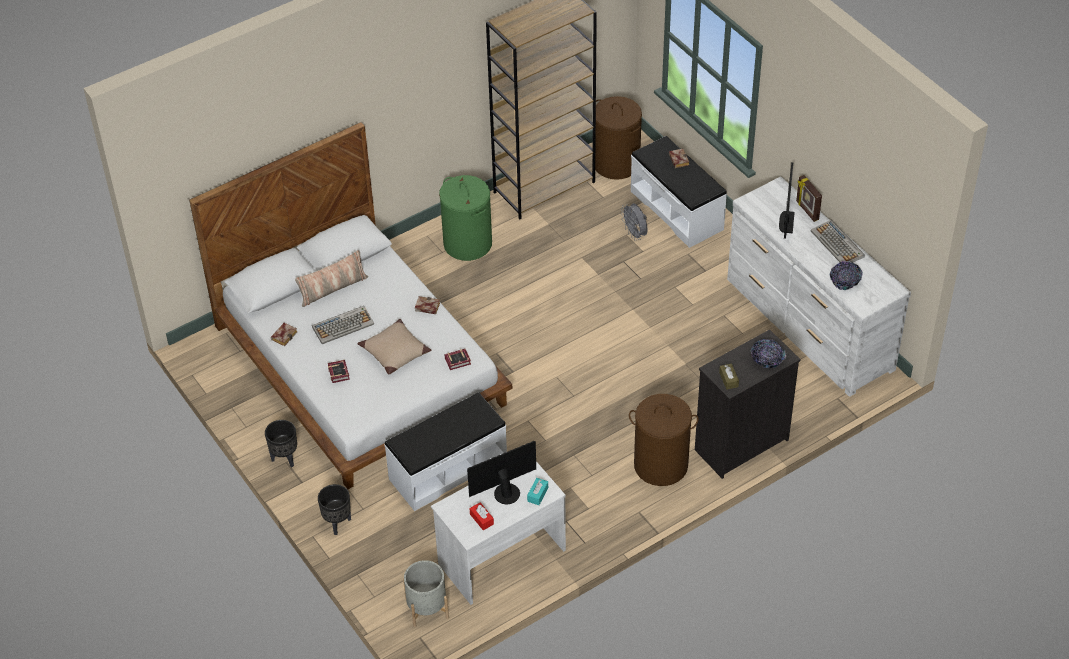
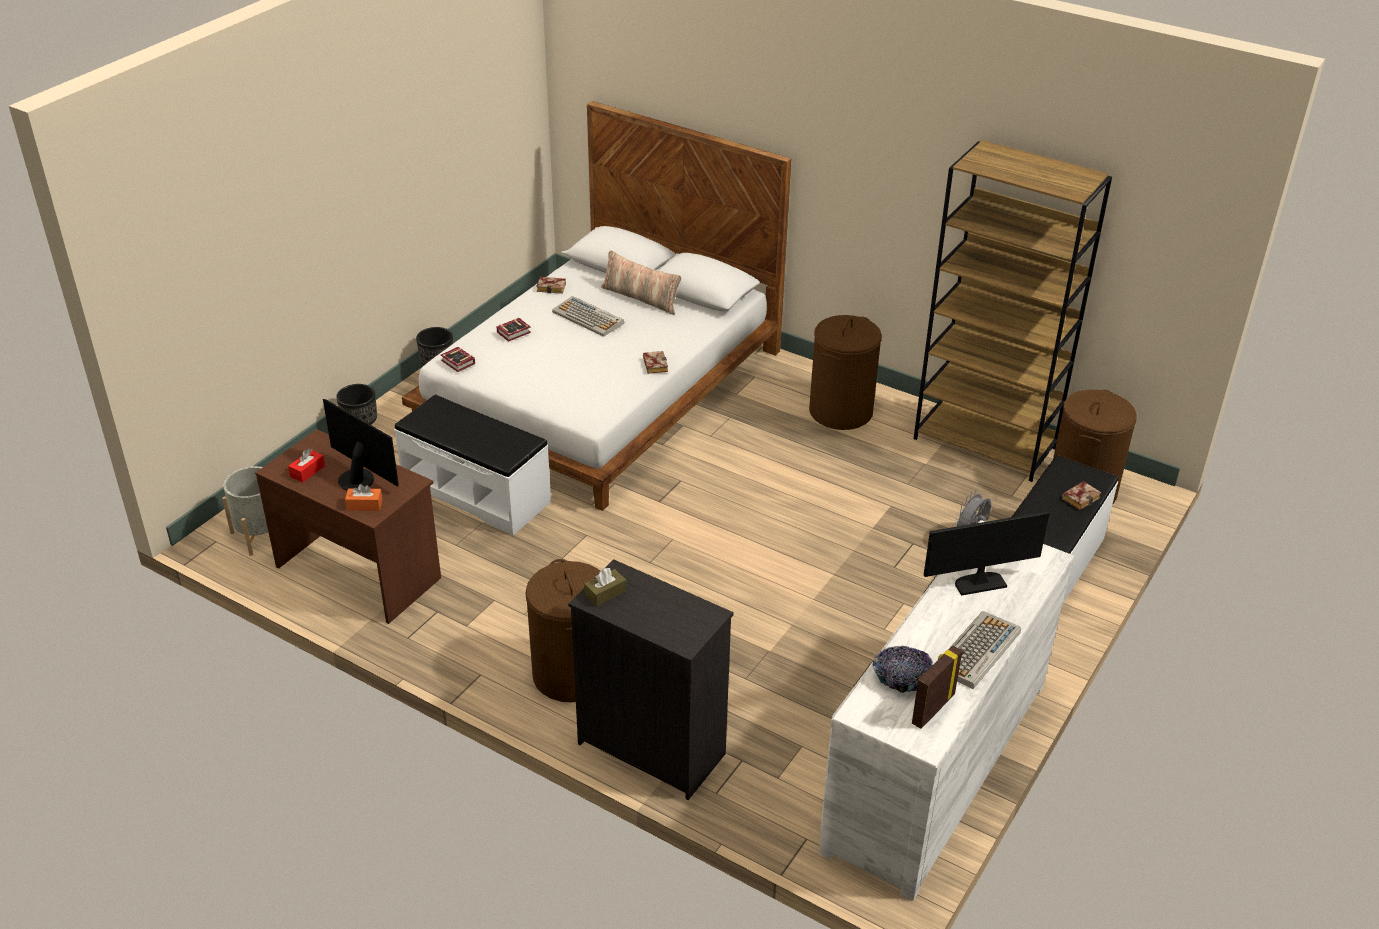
camera: 65 degrees right, 10 degrees down
beige pillow [357,319,431,374] -> none
white desk [431,461,566,605] -> brown desk [255,429,441,624]
green laundry basket [439,175,492,261] -> brown laundry basket [809,315,882,430]
book [444,349,471,370] -> book moved to [441,347,475,372]
turquoise tissue box [527,478,548,505] -> orange tissue box [345,484,383,511]
bowl [751,339,786,369] -> none
picture frame [796,175,822,222] -> picture frame moved to [912,646,962,729]

